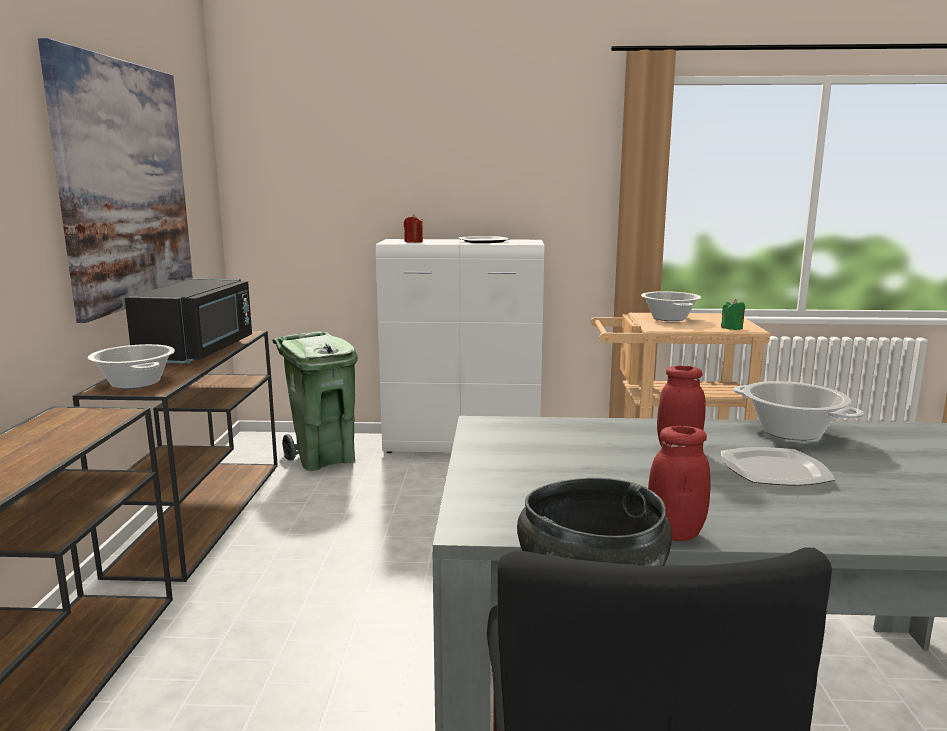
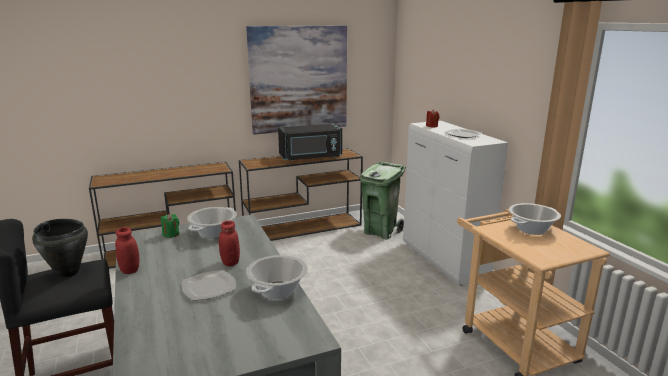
camera: 65 degrees right, 5 degrees up
cooking pot [88,344,175,389] -> cooking pot moved to [187,207,237,238]
green candle [721,299,745,330] -> green candle moved to [161,214,179,238]

